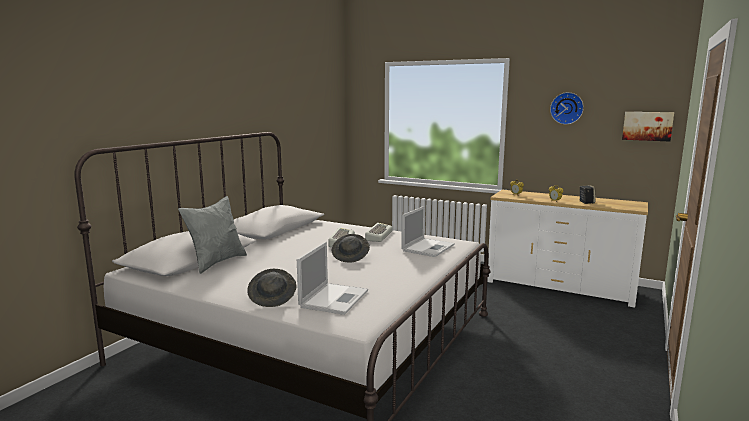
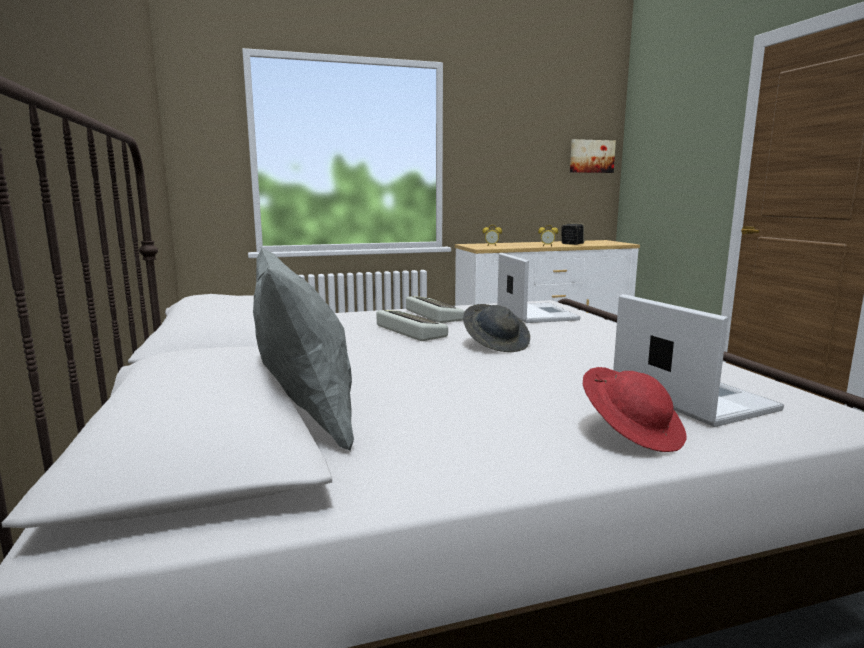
camera: 45 degrees left, 0 degrees up
grey hat [247,269,297,307] -> red hat [583,367,687,452]
wall clock [550,92,584,125] -> none

